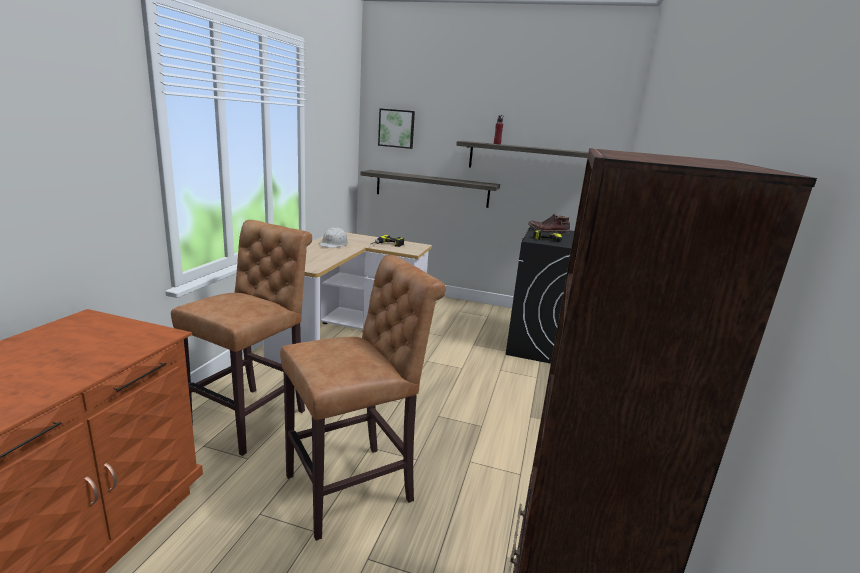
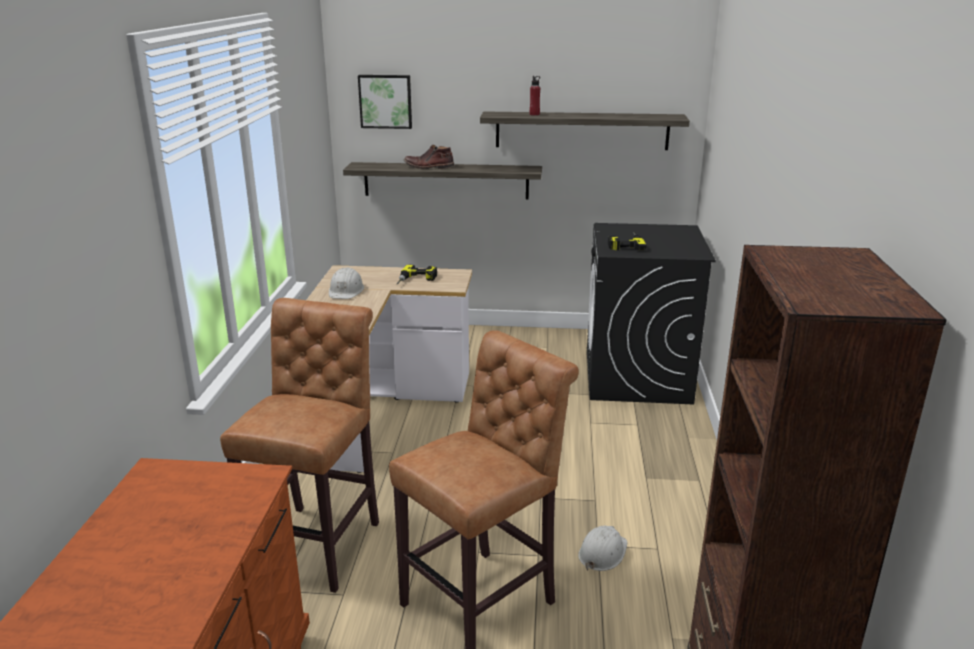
camera: 10 degrees left, 5 degrees up
brown boot [528,214,570,234] -> brown boot moved to [404,145,454,169]
none -> white hard hat [578,526,627,571]

